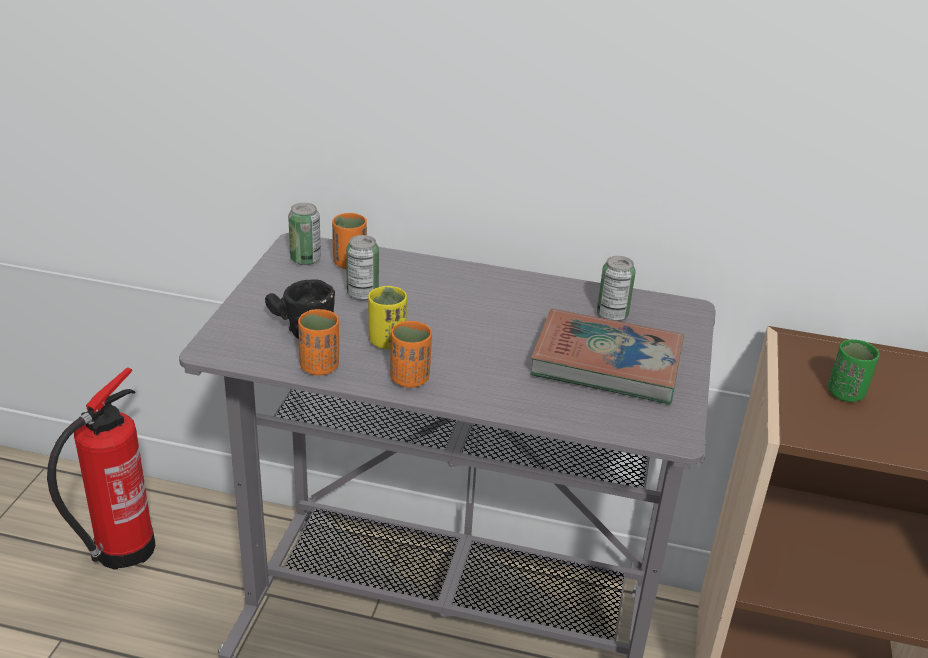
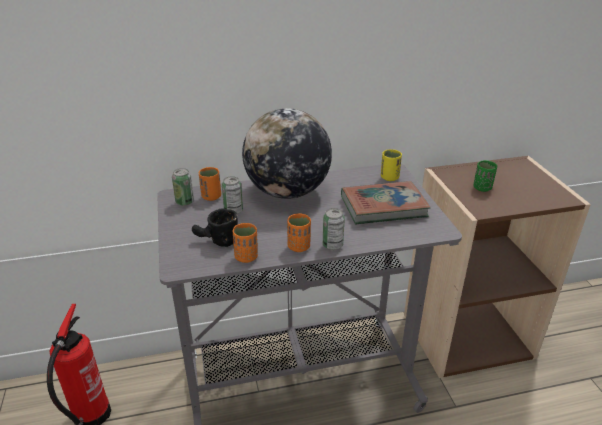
camera: 25 degrees left, 0 degrees up
yellow cup [368,286,407,349] -> yellow cup moved to [381,149,402,181]
can [597,256,636,321] -> can moved to [323,208,345,250]
none -> globe [242,108,332,199]

